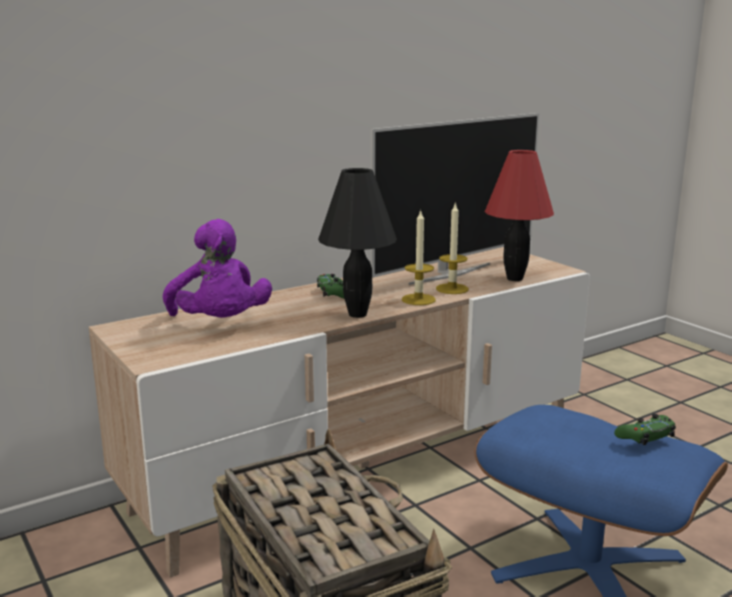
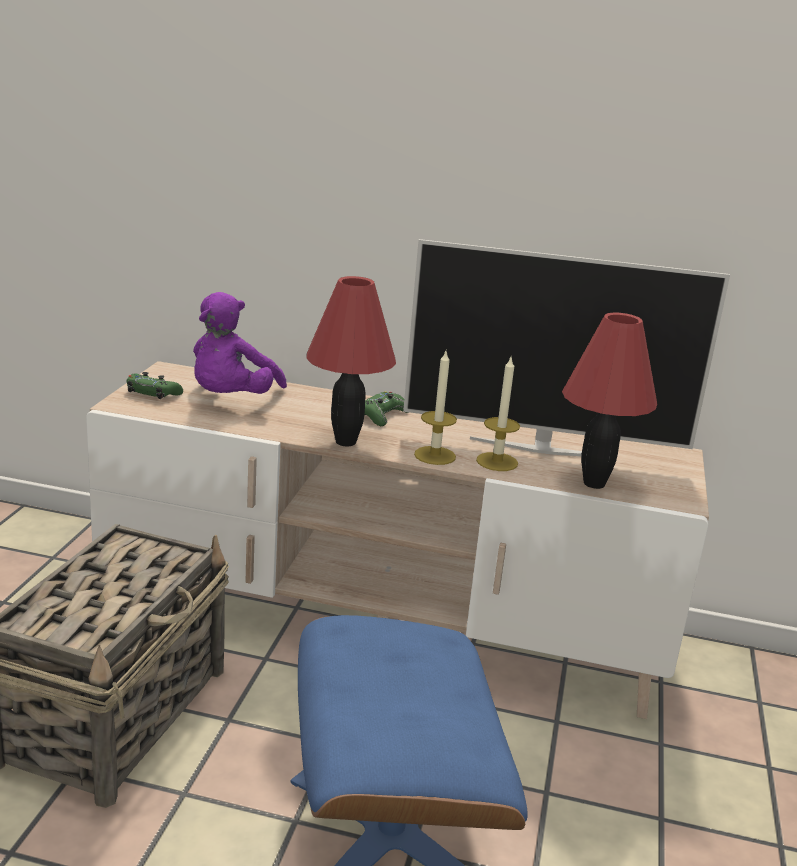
camera: 45 degrees right, 5 degrees up
black table lamp [318,168,397,318] -> red table lamp [306,276,396,446]
green game controller [614,414,676,445] -> green game controller moved to [126,372,183,399]

